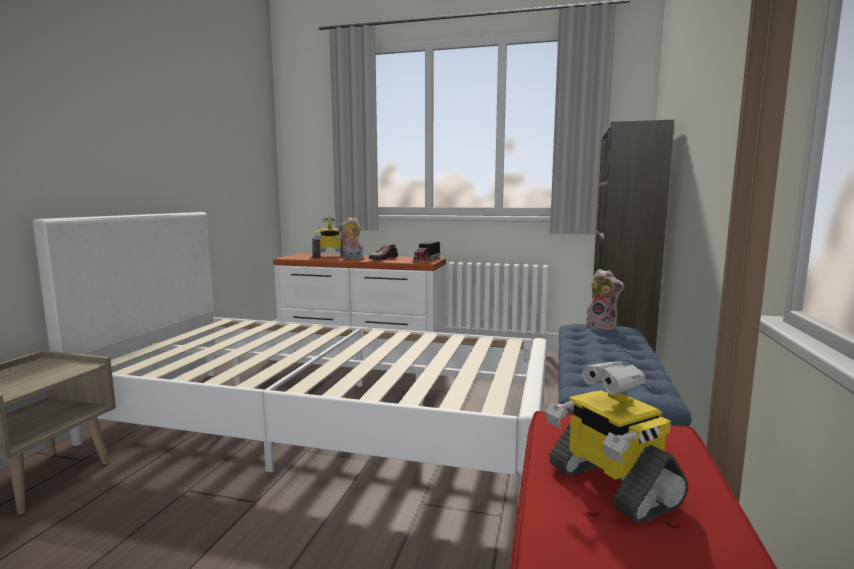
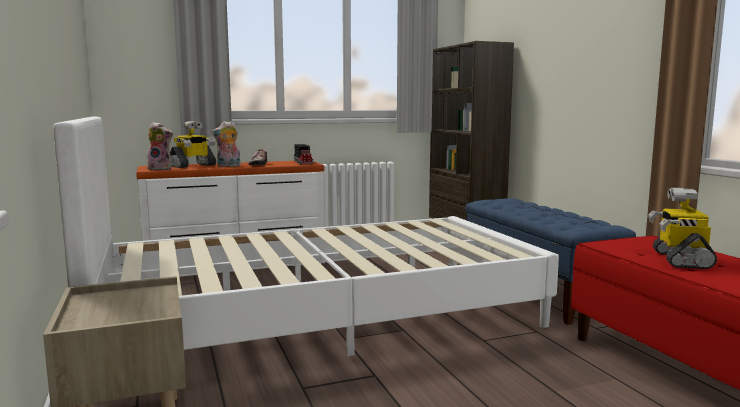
camera: 35 degrees left, 0 degrees up
toy robot [546,361,688,524] -> toy robot turned 75 degrees clockwise [648,188,717,269]
plush toy [584,269,624,332] -> plush toy moved to [147,122,173,170]

